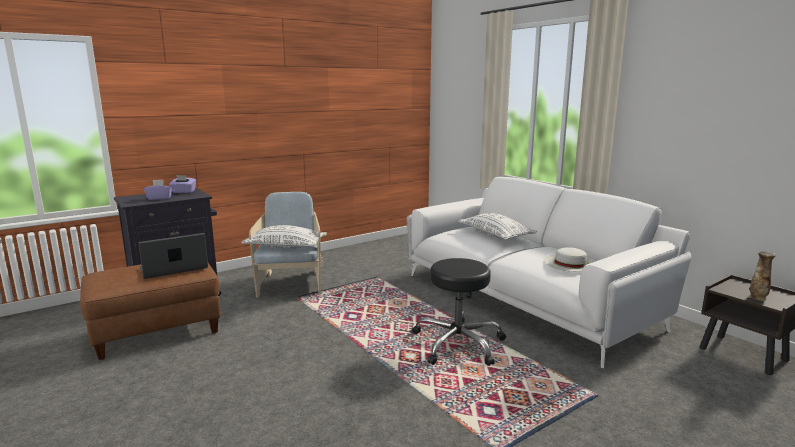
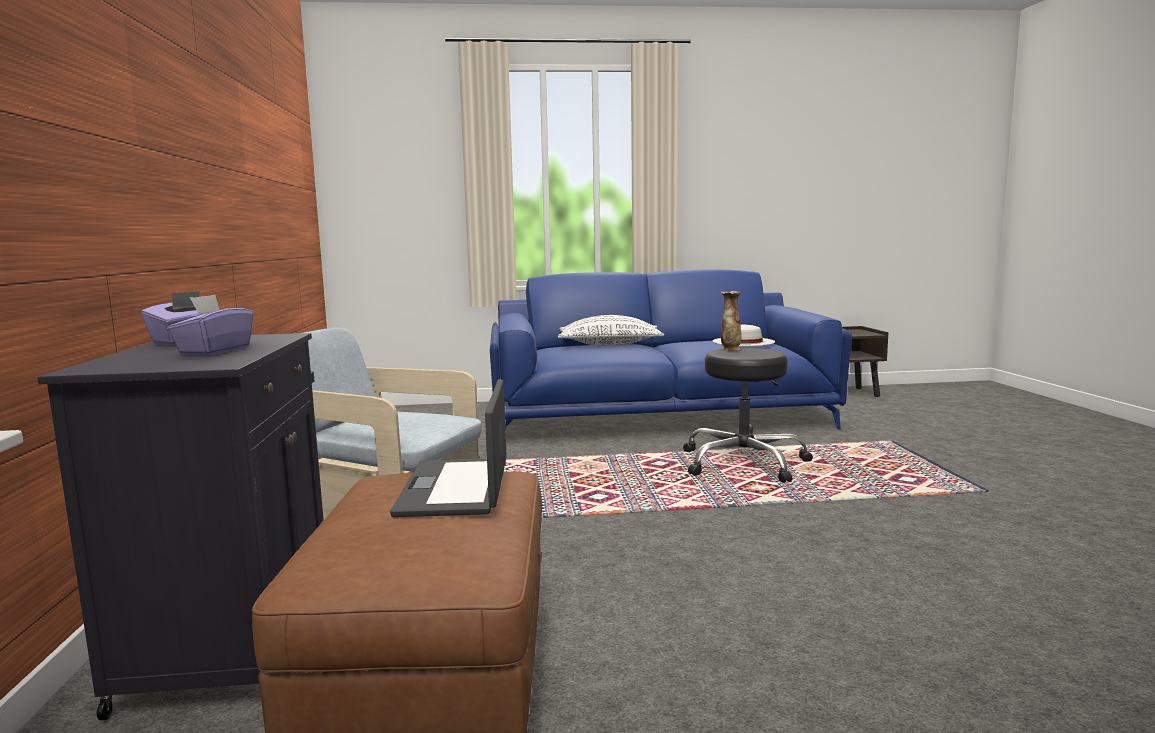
camera: 60 degrees left, 5 degrees down
white pillow [241,225,327,249] -> none
white sofa [407,177,692,368] -> blue sofa [490,269,852,430]
vase [750,251,776,301] -> vase moved to [721,291,741,351]

